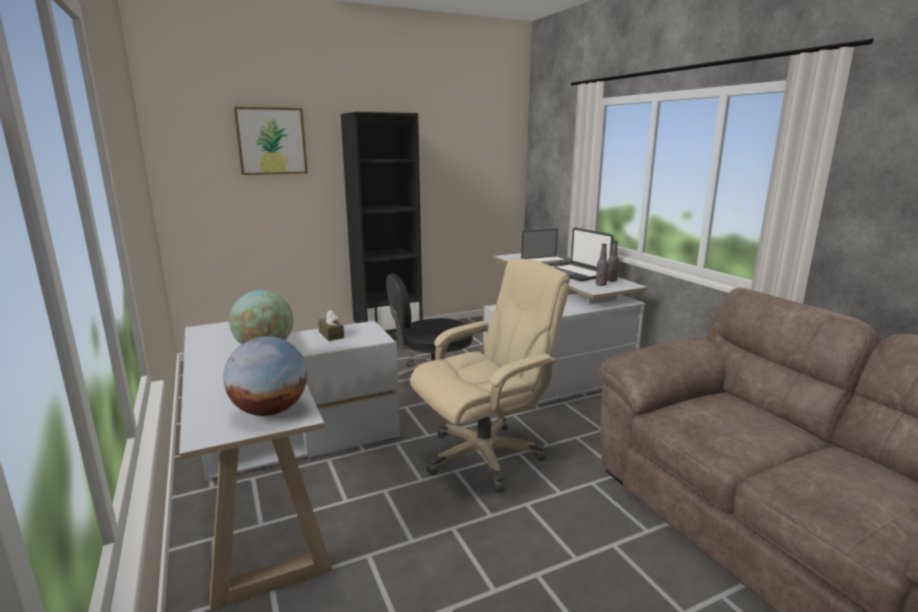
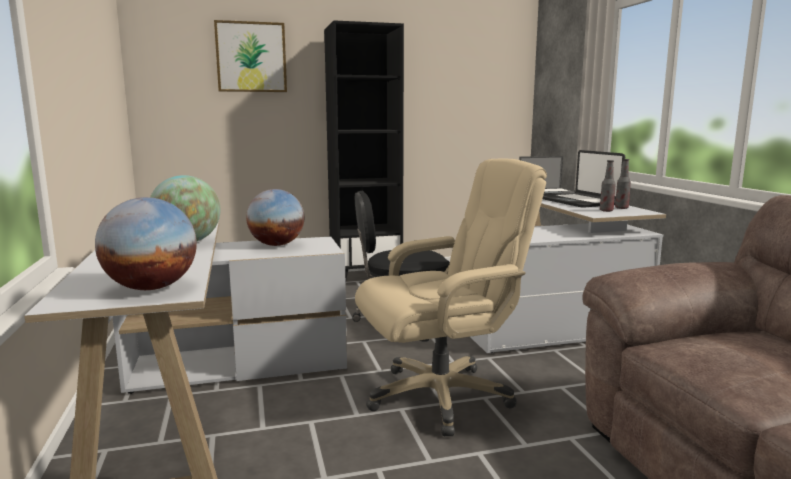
camera: 10 degrees right, 5 degrees down
brown tissue box [318,310,344,341] -> globe [246,189,304,246]

